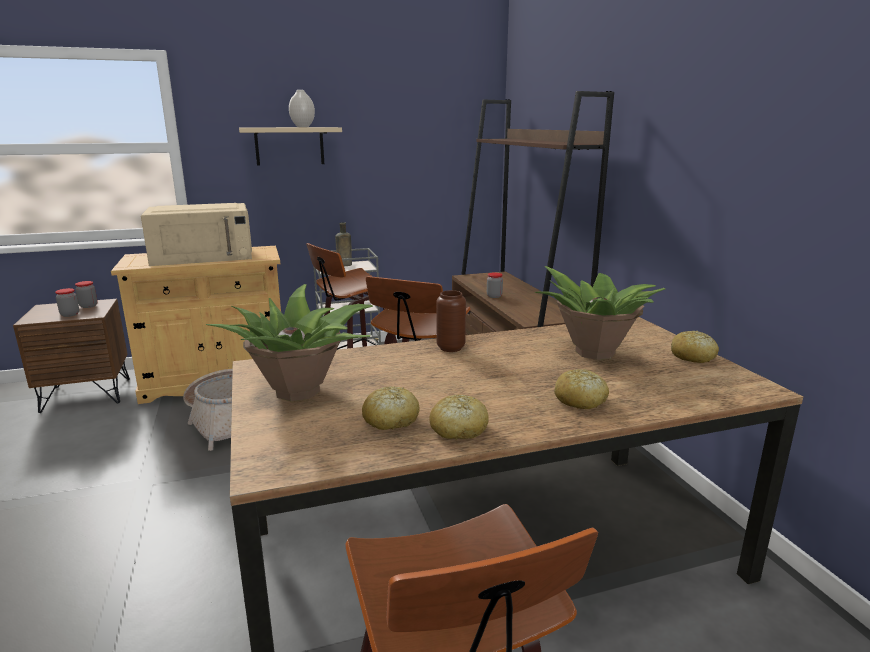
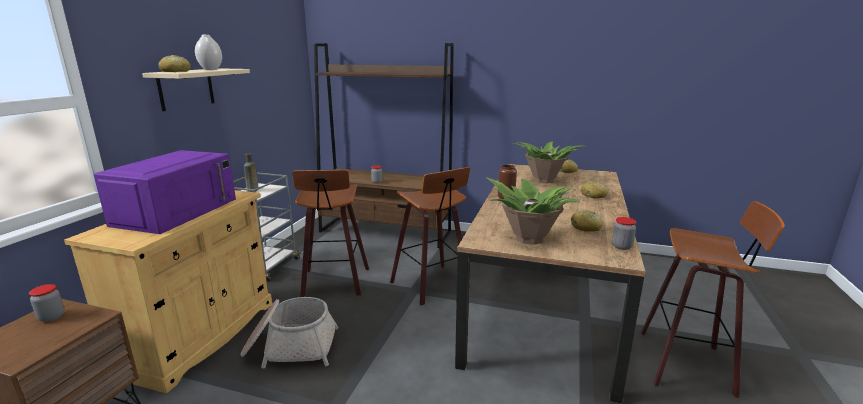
camera: 55 degrees left, 0 degrees up
jar [55,288,79,317] -> jar moved to [612,217,636,250]
beige microwave [141,203,252,266] -> purple microwave [94,150,236,234]
bread [429,395,489,440] -> bread moved to [158,55,191,72]

